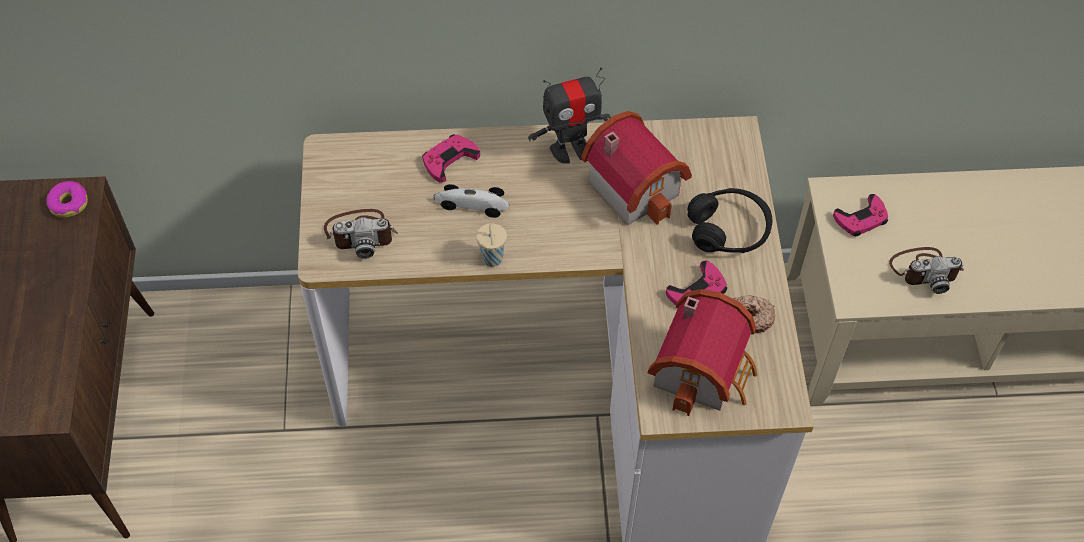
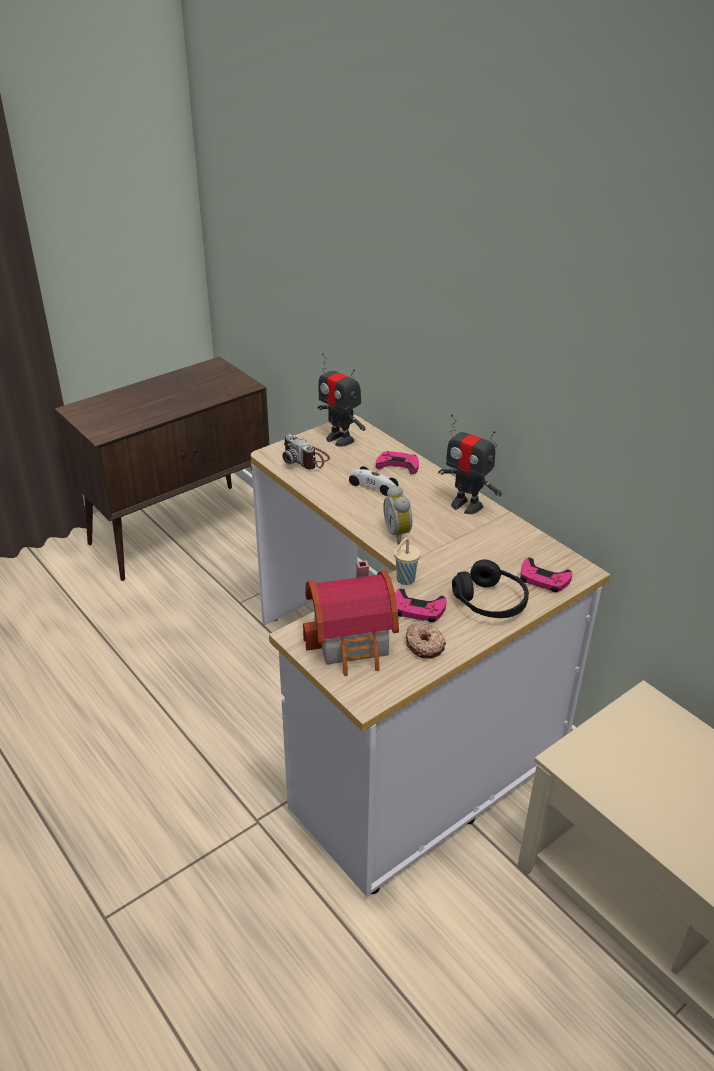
camera: 55 degrees right, 20 degrees down
donut [46,181,88,218] -> none
toy car [433,184,510,218] -> toy car turned 150 degrees clockwise [349,466,398,496]
beige cup [476,223,507,267] -> beige cup moved to [394,538,421,585]
toy house [581,111,692,226] -> none
pink game controller [833,194,888,236] -> pink game controller moved to [520,557,572,592]
camera [889,247,964,294] -> none
none -> toy robot [317,353,366,447]
none -> alarm clock [383,485,412,544]

